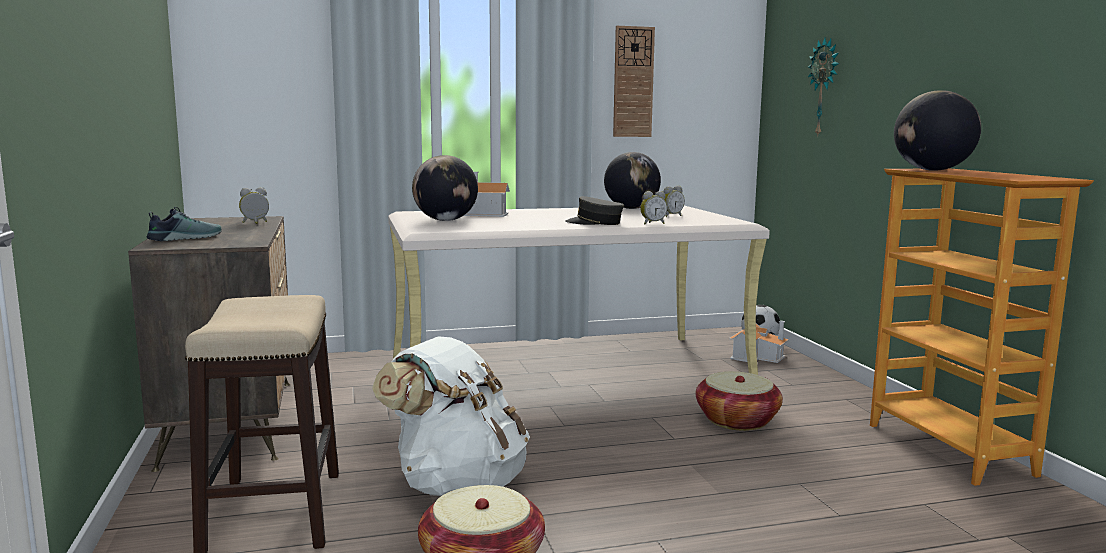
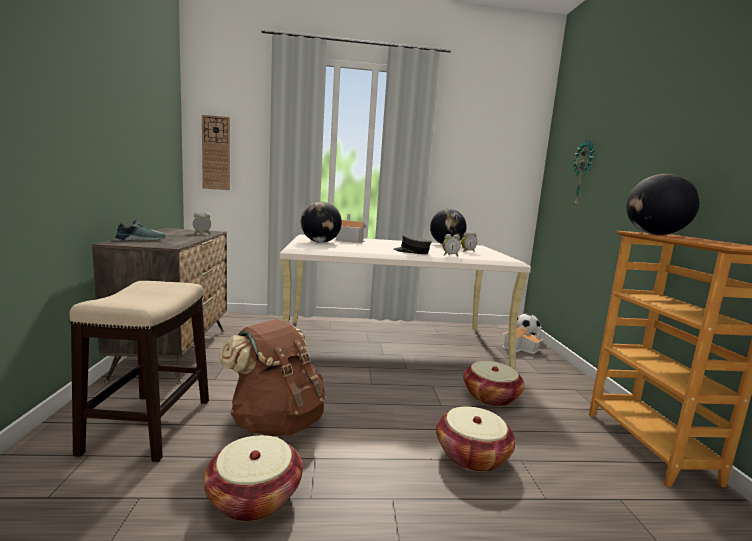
camera: 10 degrees right, 0 degrees up
white backpack [372,336,530,496] -> brown backpack [219,319,326,437]
wall clock [613,26,655,137] -> wall clock moved to [202,115,230,190]
none -> basket [436,406,515,472]

